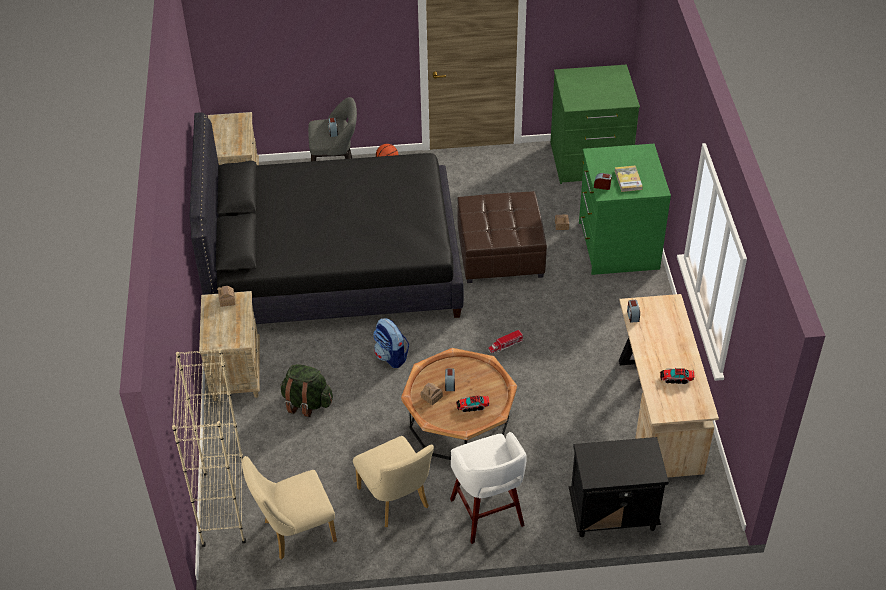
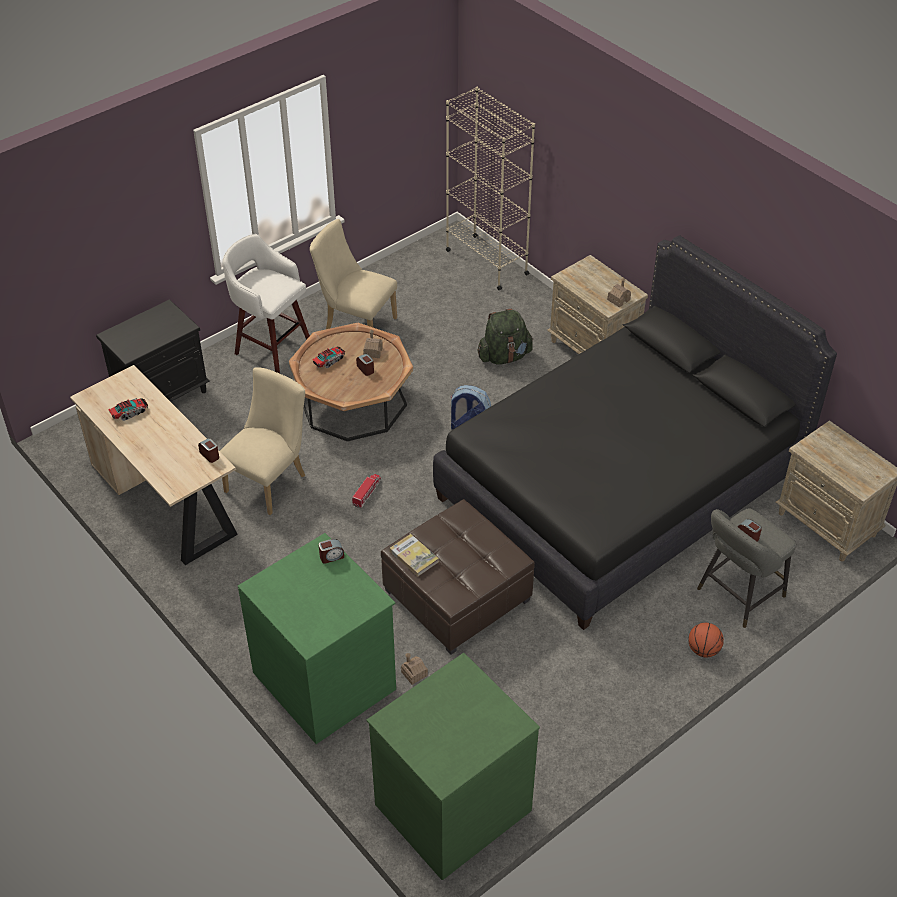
camera: 145 degrees right, 0 degrees up
beige chair [242,456,337,560] -> beige chair moved to [220,367,305,515]
book [615,166,643,192] -> book moved to [390,534,439,577]

